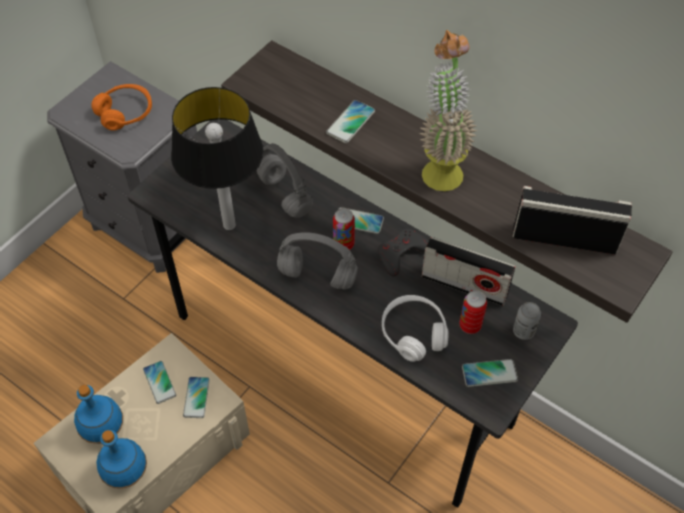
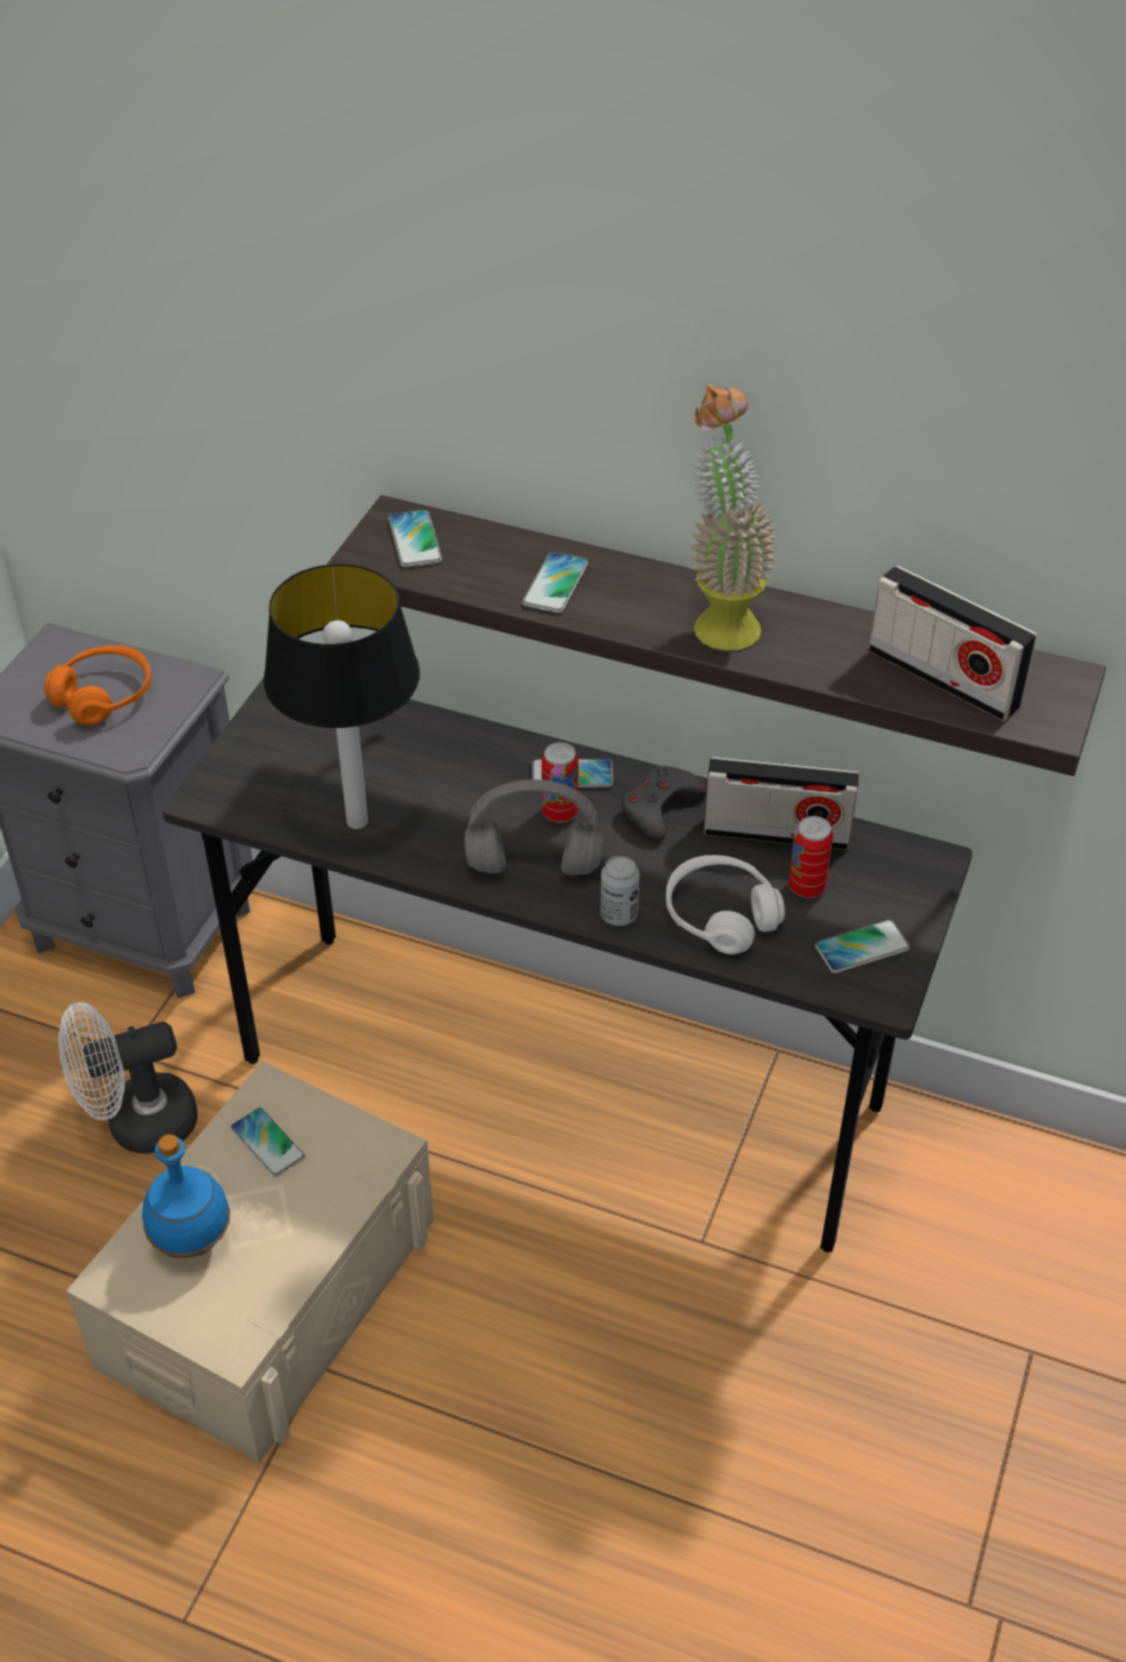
camera: 15 degrees left, 10 degrees down
blue bottle [97,430,147,489] -> none
phone [183,377,210,418] -> phone moved to [388,510,442,567]
grey headphones [257,143,312,218] -> none
radio [513,186,632,254] -> radio turned 135 degrees counterclockwise [869,565,1037,721]
can [513,302,541,340] -> can moved to [600,856,639,926]
none -> white fan [58,1002,198,1154]

